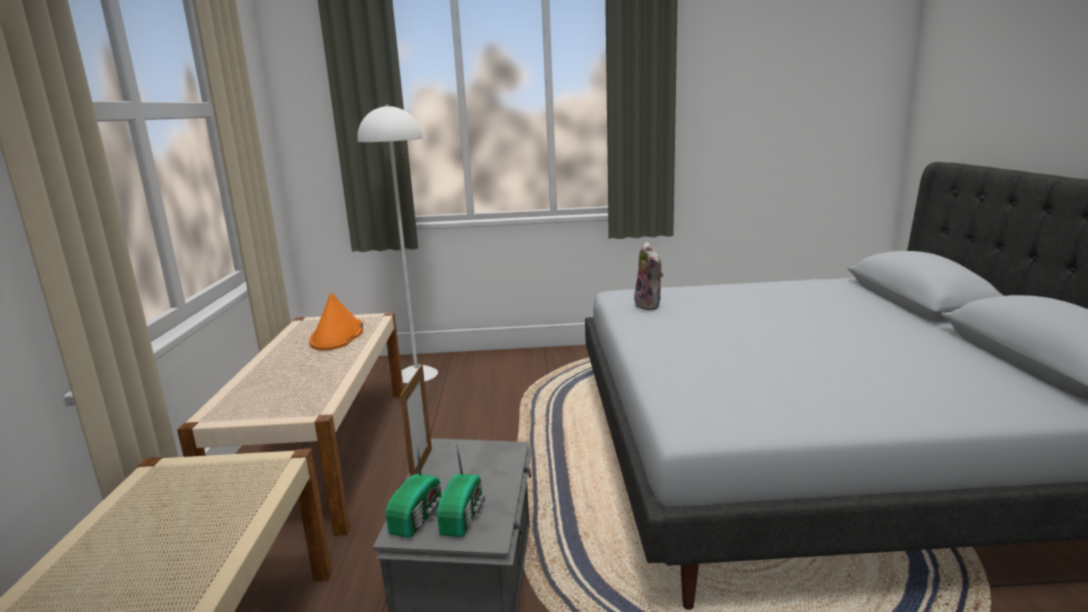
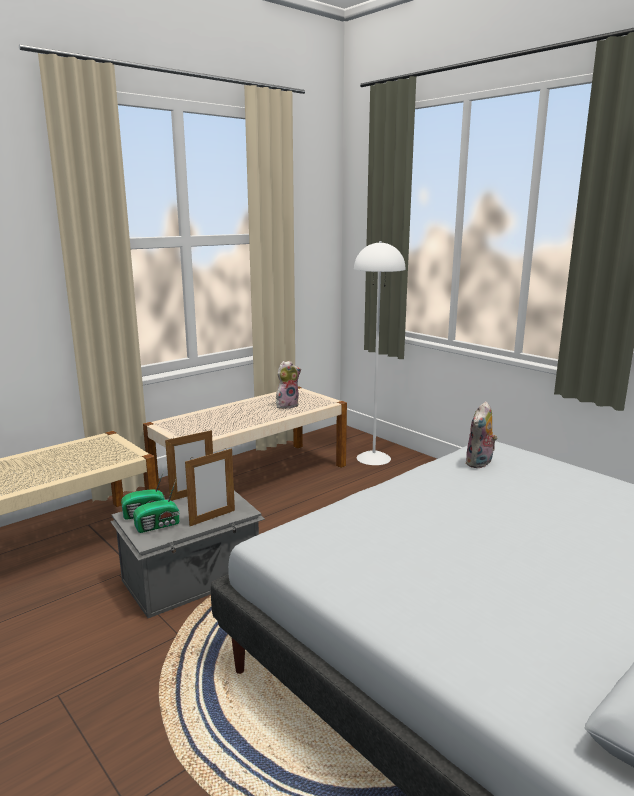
camera: 50 degrees right, 0 degrees up
orange hat [309,293,364,350] -> plush toy [276,361,301,409]
none -> picture frame [185,448,235,526]

